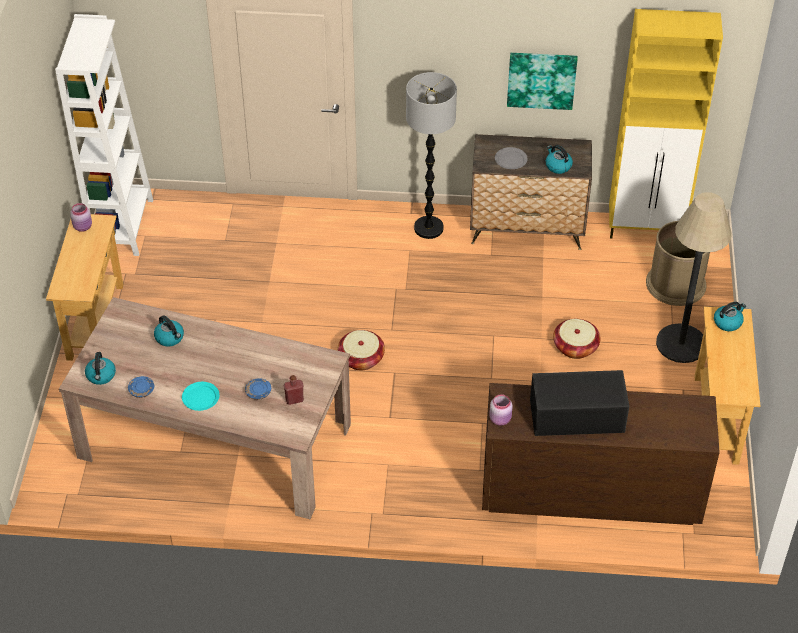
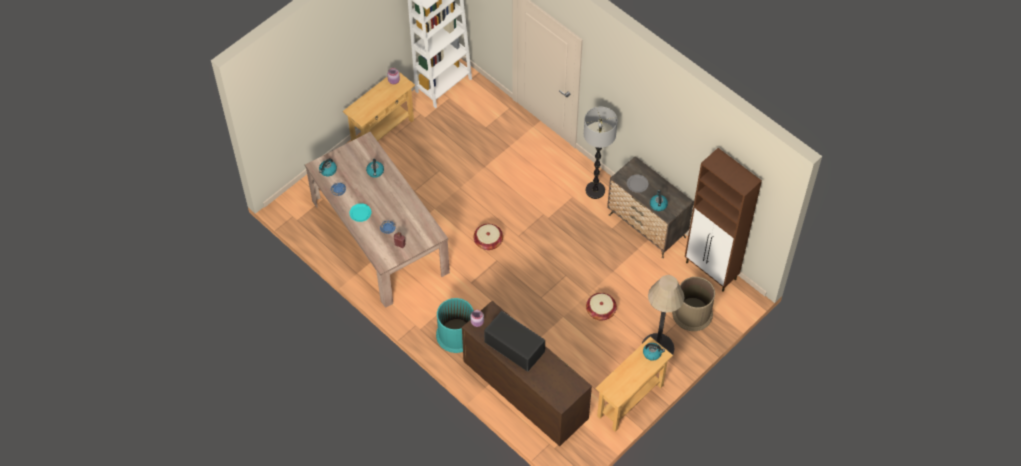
camera: 40 degrees right, 10 degrees up
picture [507,53,577,110] -> none
yellow cabinet [609,9,723,238] -> brown cabinet [685,148,762,292]
none -> turquoise trash can [436,298,474,353]

